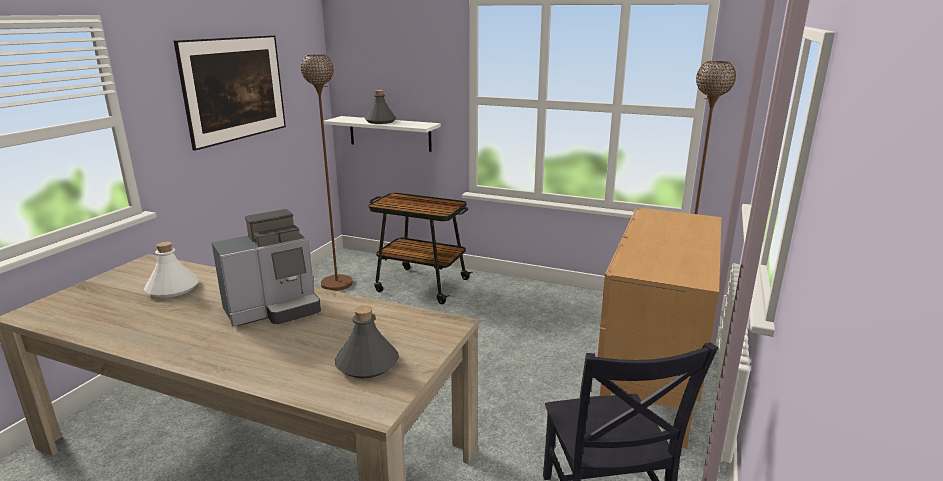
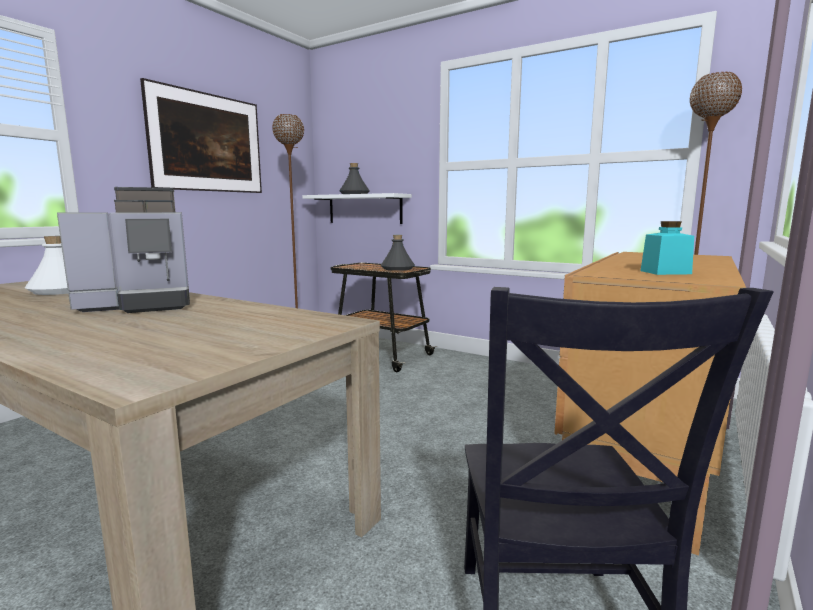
camera: 10 degrees right, 10 degrees down
grey bottle [335,305,399,378] -> grey bottle moved to [381,235,415,271]
none -> turquoise jar [641,221,694,275]

